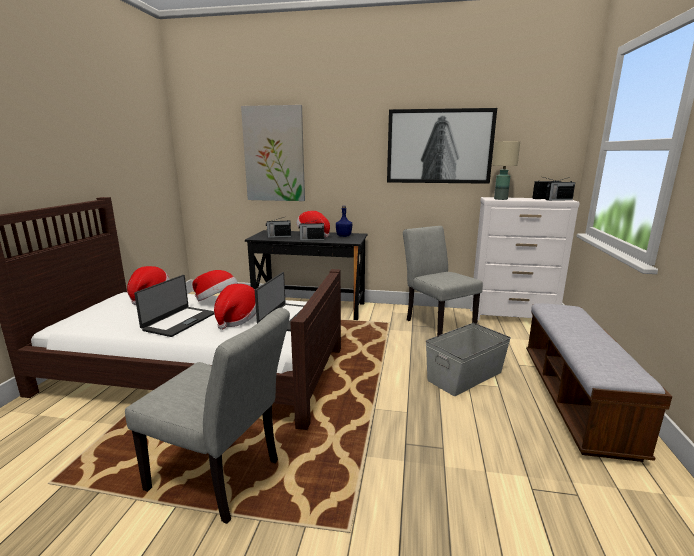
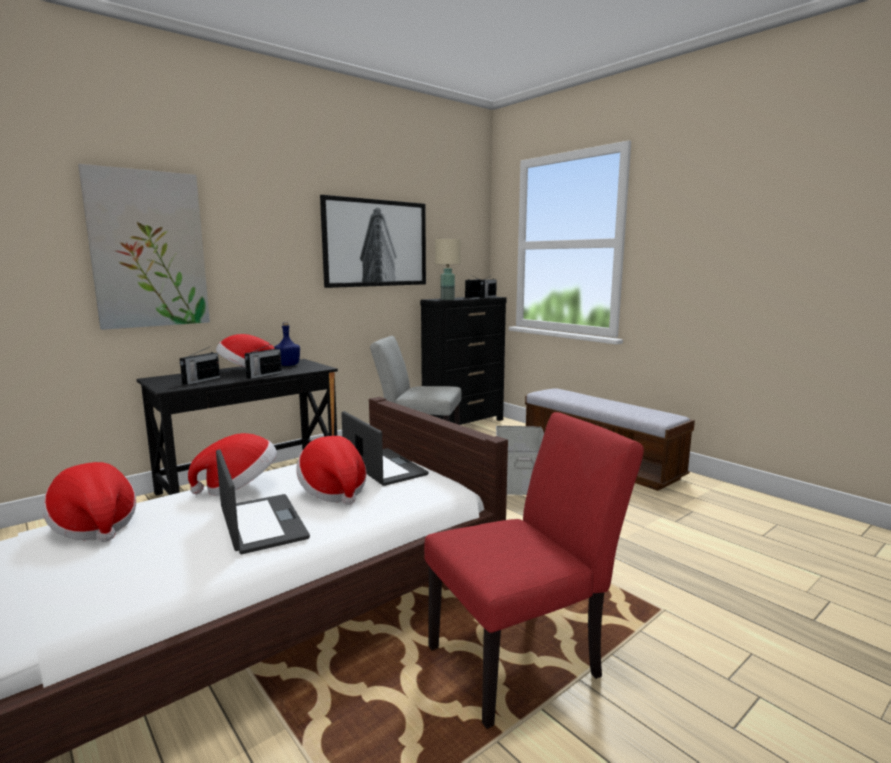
camera: 50 degrees left, 5 degrees down
grey chair [125,308,290,524] -> red chair [424,412,644,729]
white dresser [470,197,580,320] -> black dresser [420,297,507,425]

